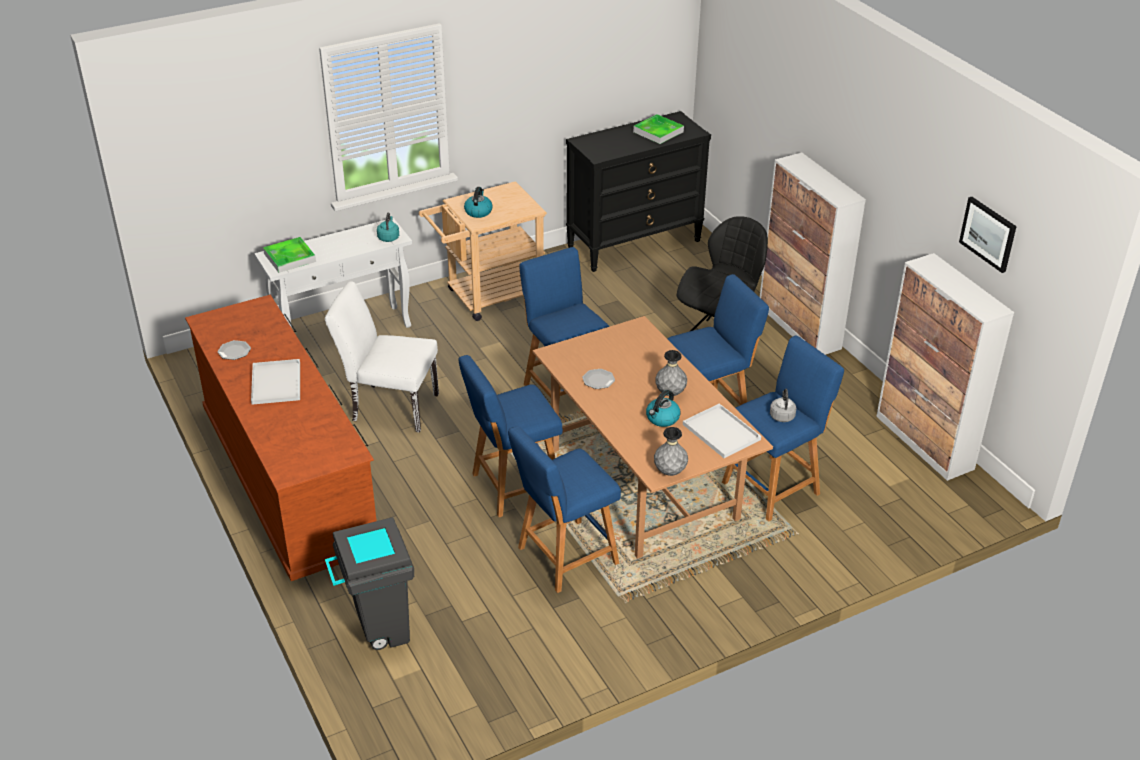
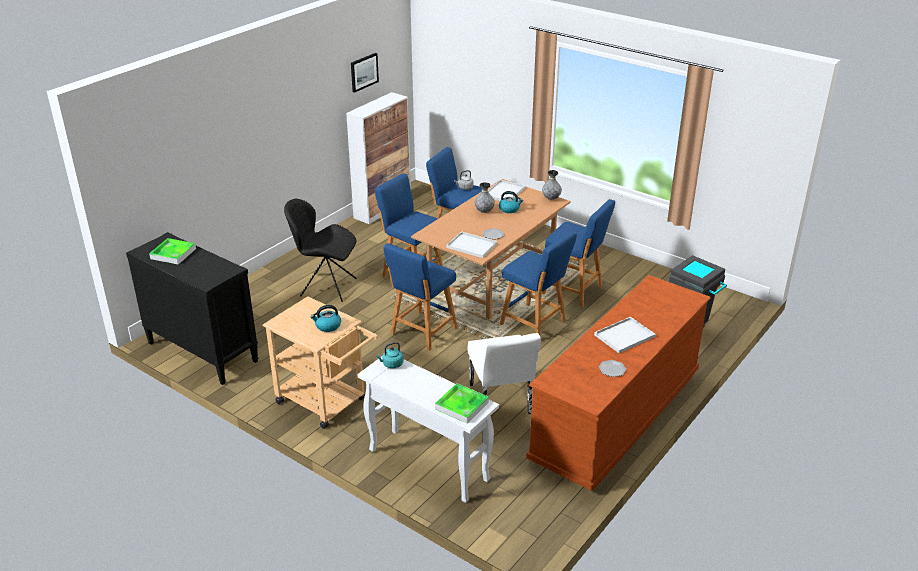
camera: 115 degrees left, 5 degrees down
cabinet [760,152,866,355] -> none
none -> white tray [446,231,497,258]

